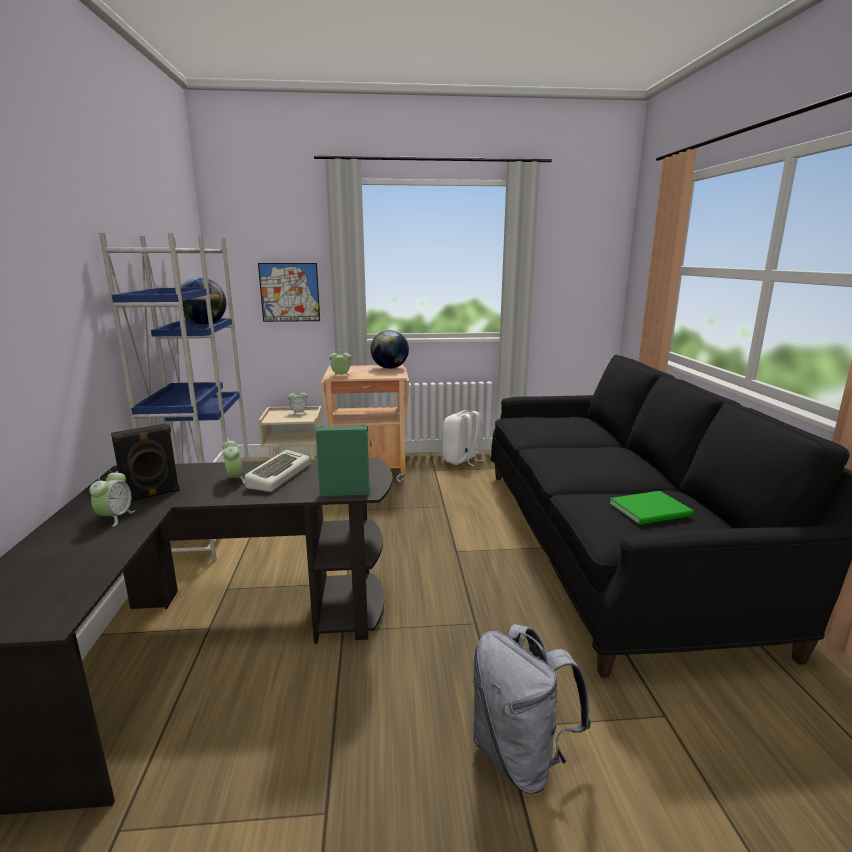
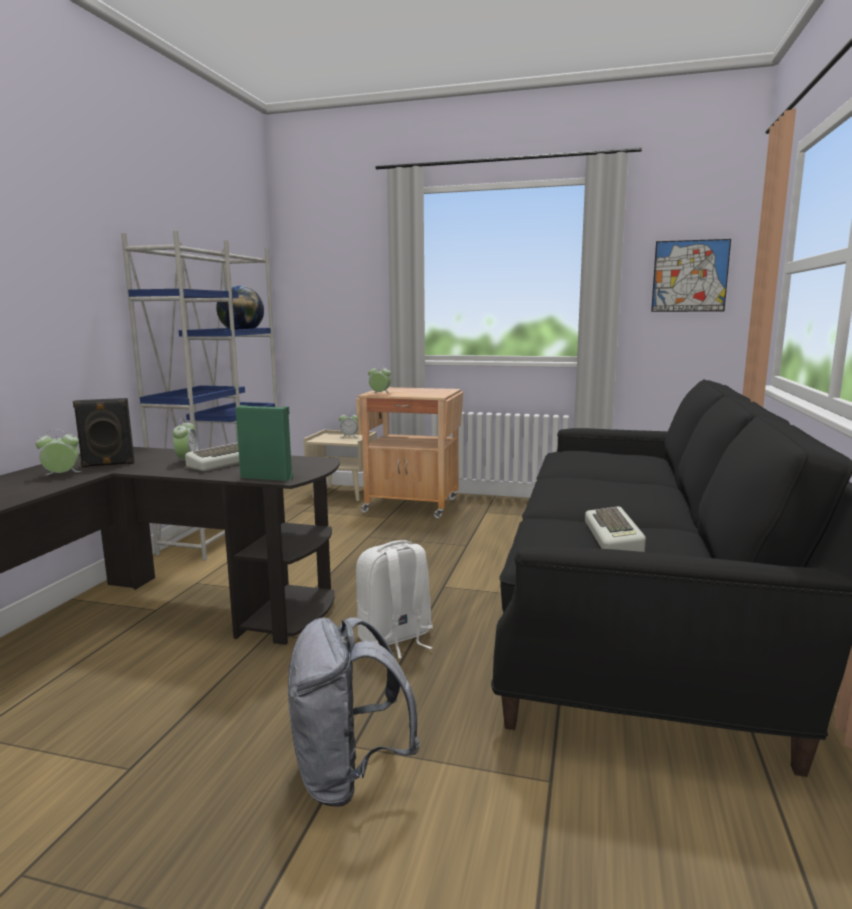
camera: 20 degrees right, 5 degrees down
alarm clock [89,470,135,527] -> alarm clock turned 135 degrees counterclockwise [35,429,81,475]
picture [258,263,320,322] -> picture moved to [651,239,731,312]
globe [371,330,409,369] -> none
white backpack [443,410,483,466] -> white backpack moved to [356,540,433,659]
green book [609,491,694,525] -> keyboard [585,506,646,552]

